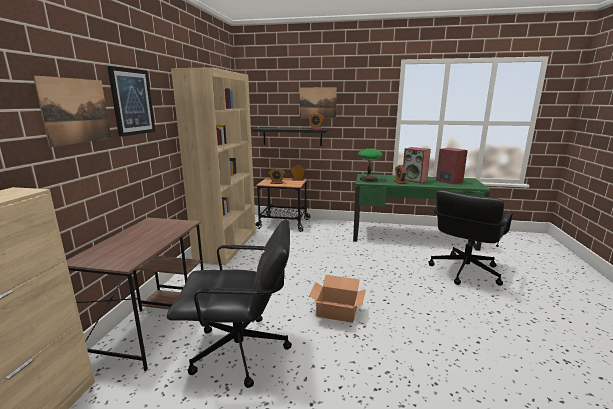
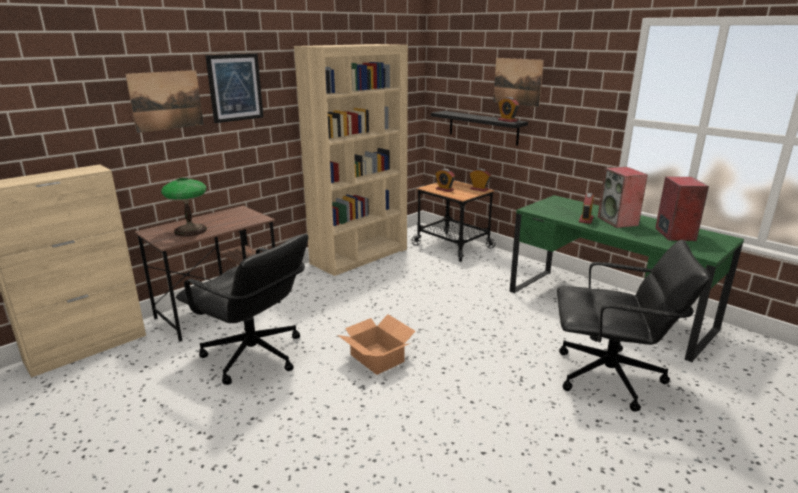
camera: 35 degrees right, 5 degrees up
table lamp [358,148,383,182] -> table lamp moved to [161,178,207,237]
black office chair [429,190,513,286] -> black office chair turned 150 degrees counterclockwise [557,240,711,412]

